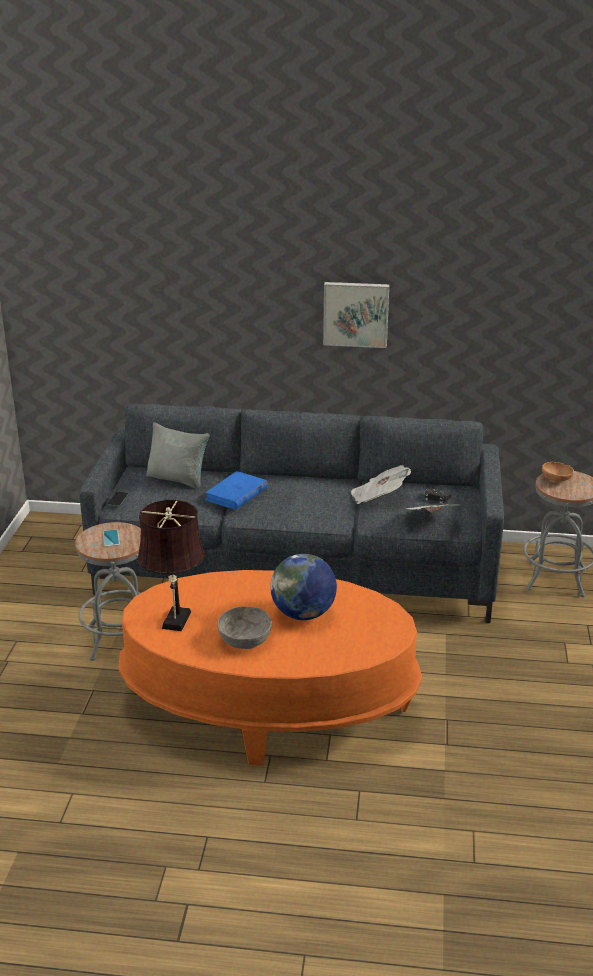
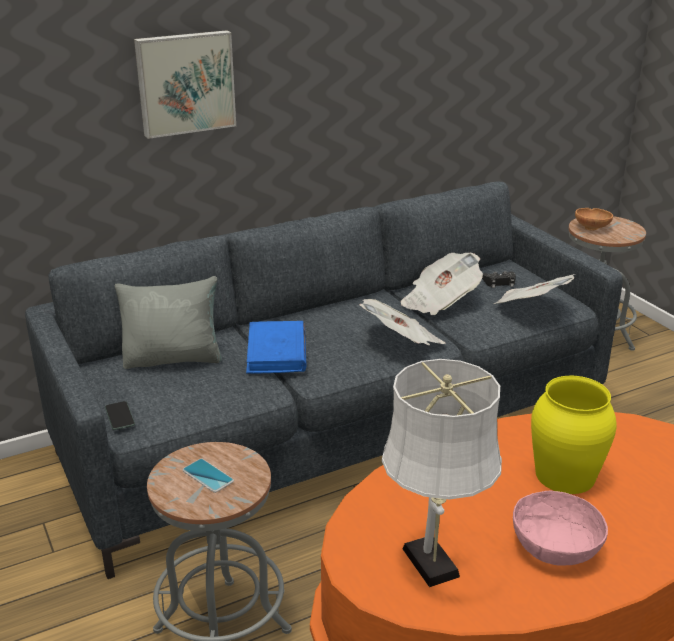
camera: 35 degrees left, 0 degrees up
brown table lamp [137,500,205,631] -> white table lamp [381,359,502,587]
grey bowl [218,607,272,649] -> pink bowl [513,491,608,566]
globe [270,554,337,620] -> yellow vase [531,376,616,494]
picture [323,282,389,348] -> picture moved to [134,30,236,139]
none -> newspaper [359,299,446,346]

